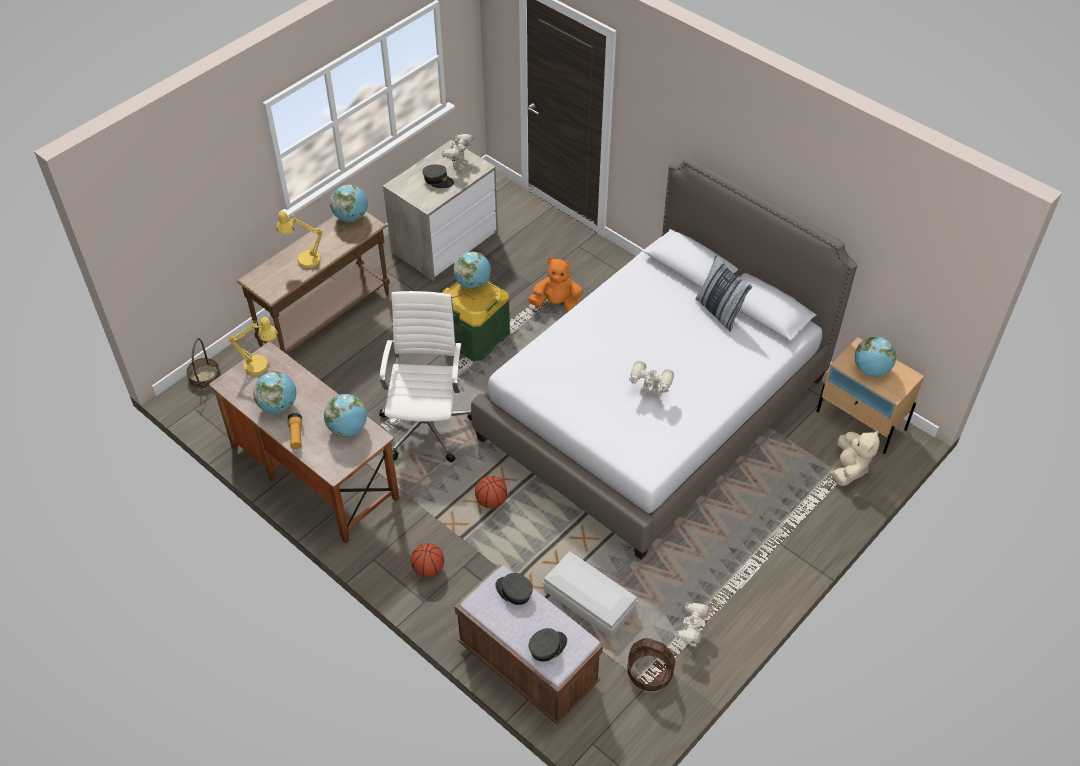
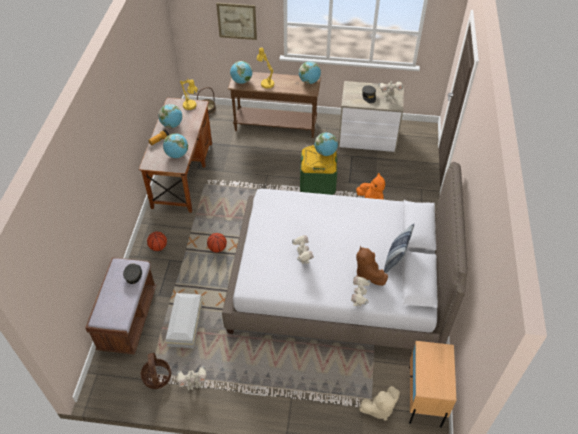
camera: 55 degrees right, 0 degrees up
white office chair [379,291,472,462] -> none
grey cap [529,628,567,662] -> none
globe [855,336,896,377] -> globe moved to [230,61,252,84]
none -> picture [216,3,257,40]
none -> toy robot [351,276,371,306]
none -> brown plush toy [356,246,388,286]

